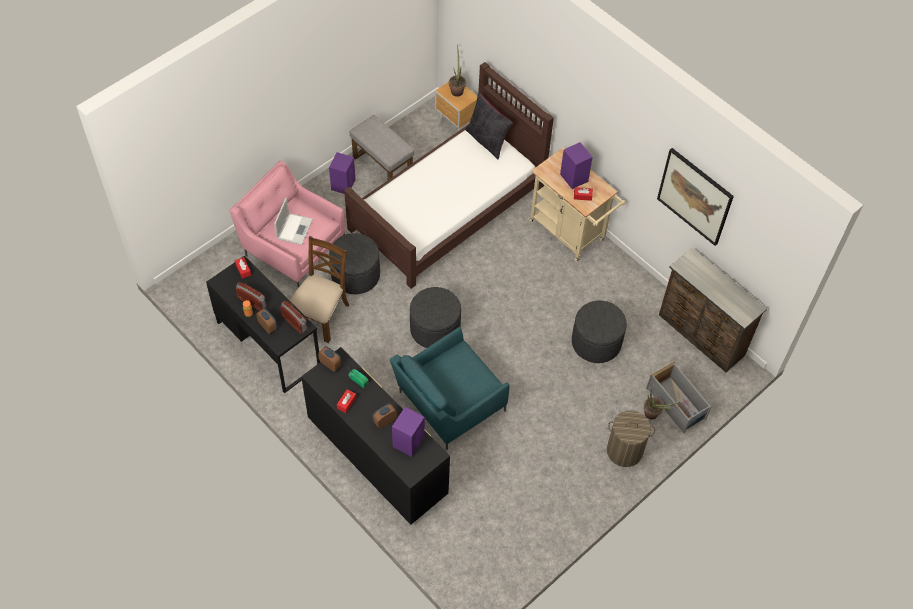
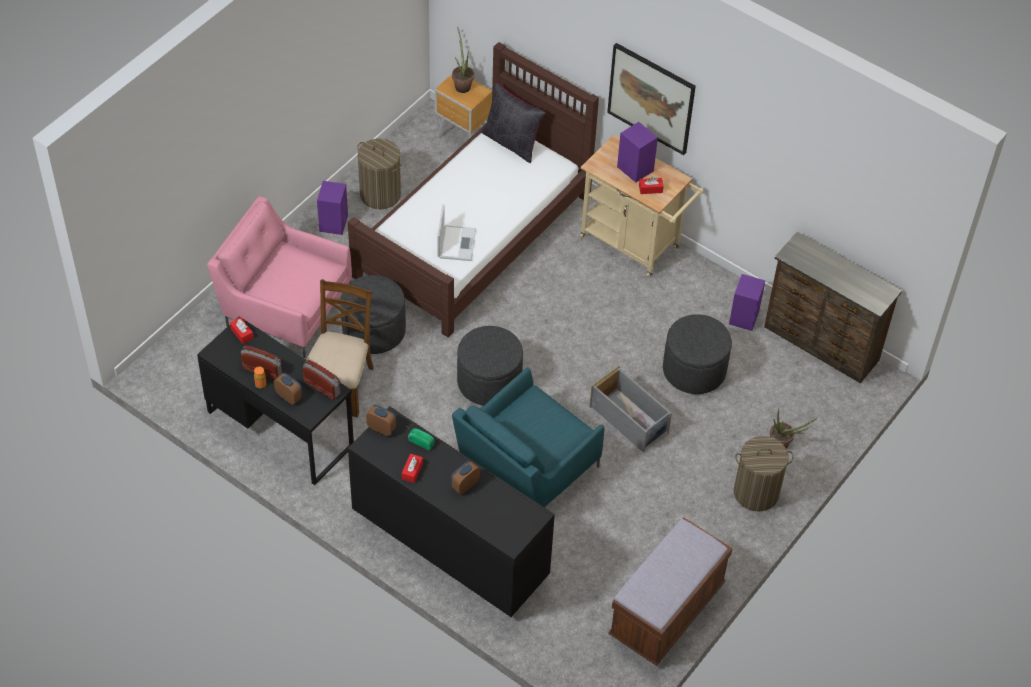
camera: 10 degrees left, 5 degrees down
laptop [274,198,313,245] -> laptop moved to [437,204,476,261]
grey ottoman [350,115,414,180] -> laundry basket [357,138,402,209]
purple speaker [392,407,425,457] -> purple speaker moved to [729,274,766,331]
grey storage box [646,361,711,433] -> grey storage box moved to [589,366,672,453]
picture [657,148,734,246] -> picture moved to [607,43,696,155]
none -> brown bench [608,518,733,666]

